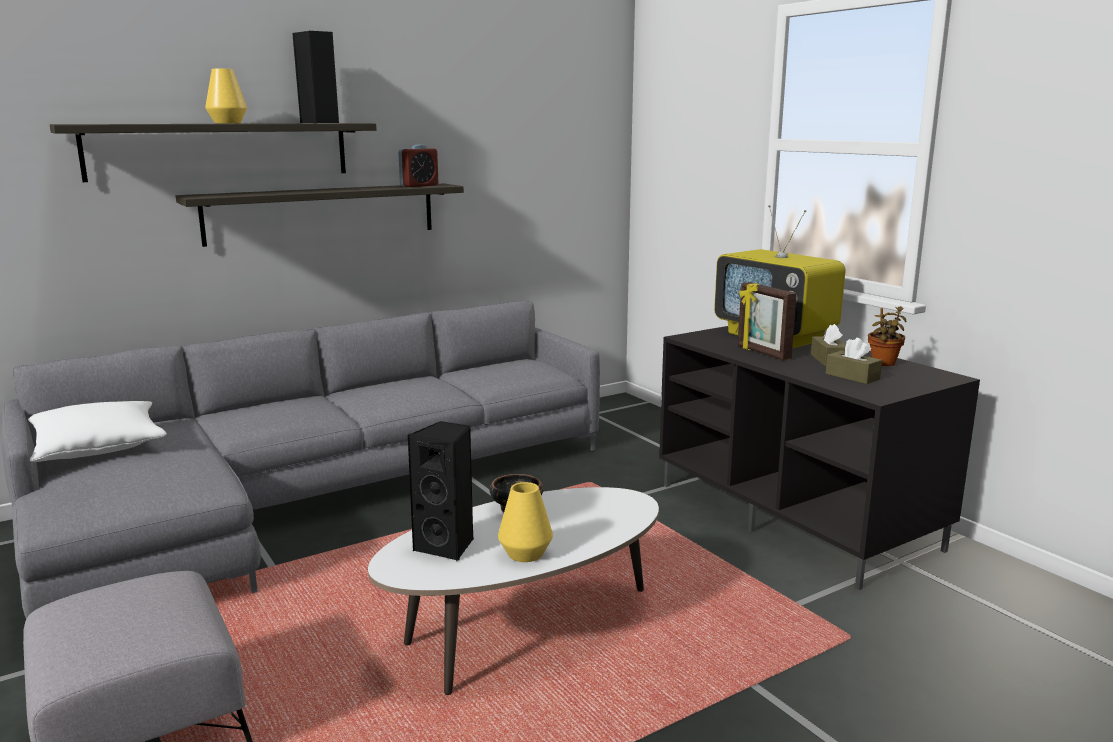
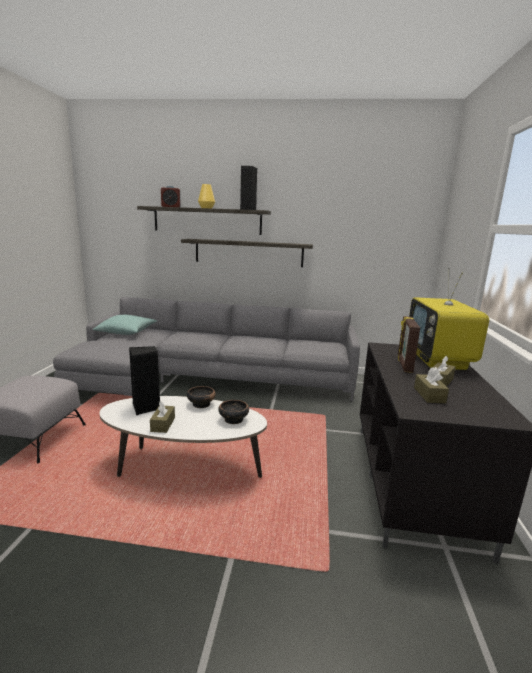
camera: 40 degrees right, 0 degrees up
white pillow [28,401,167,462] -> turquoise pillow [93,315,157,335]
alarm clock [398,145,438,187] -> alarm clock moved to [161,186,181,207]
yellow vase [498,482,553,562] -> brown tissue box [150,401,175,433]
potted plant [868,306,907,366] -> none
none -> bowl [218,400,249,424]

